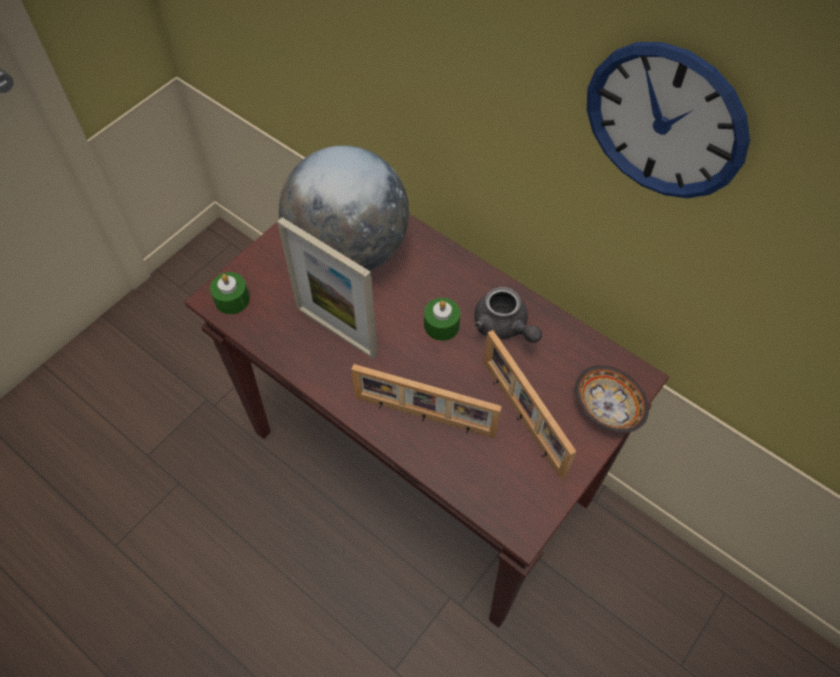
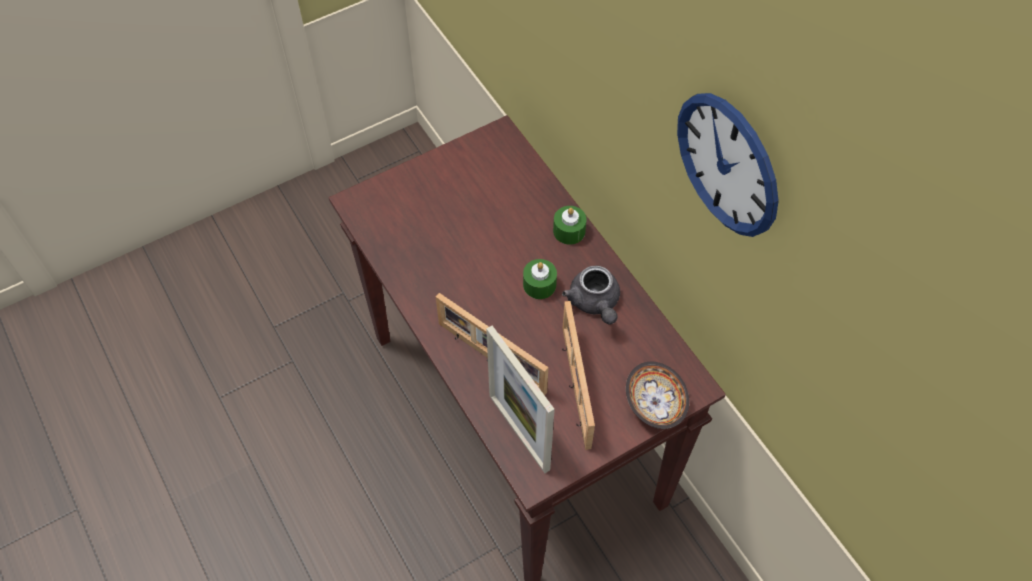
camera: 20 degrees right, 0 degrees up
green candle [210,272,250,314] -> green candle moved to [553,206,587,245]
picture frame [277,217,378,359] -> picture frame moved to [486,326,555,473]
globe [279,145,409,272] -> none

